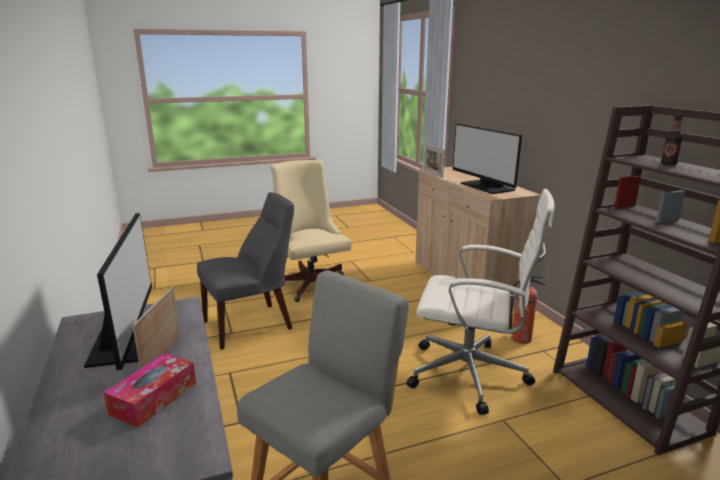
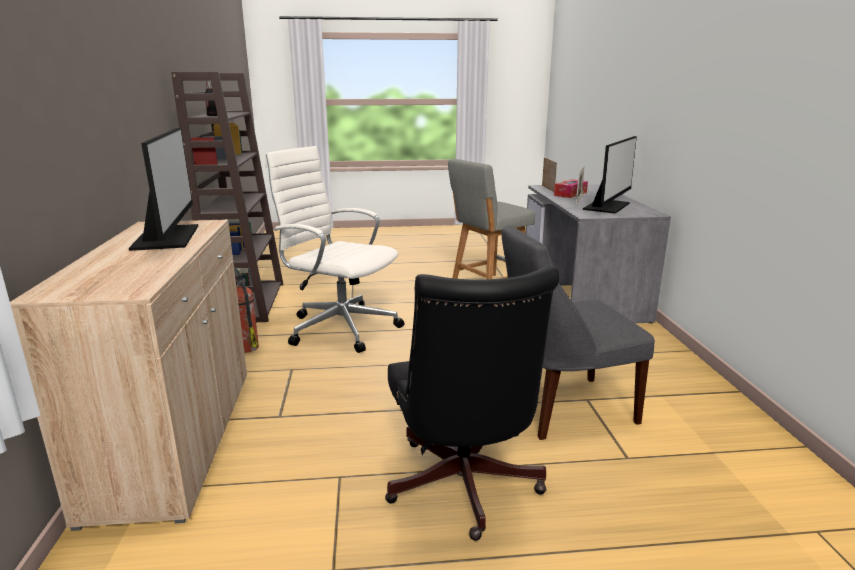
camera: 165 degrees left, 0 degrees up
monitor [84,213,152,370] -> monitor turned 150 degrees counterclockwise [583,136,637,214]
beige office chair [271,160,352,302] -> black office chair [385,266,559,541]
picture frame [424,144,445,178] -> picture frame moved to [542,157,558,192]

